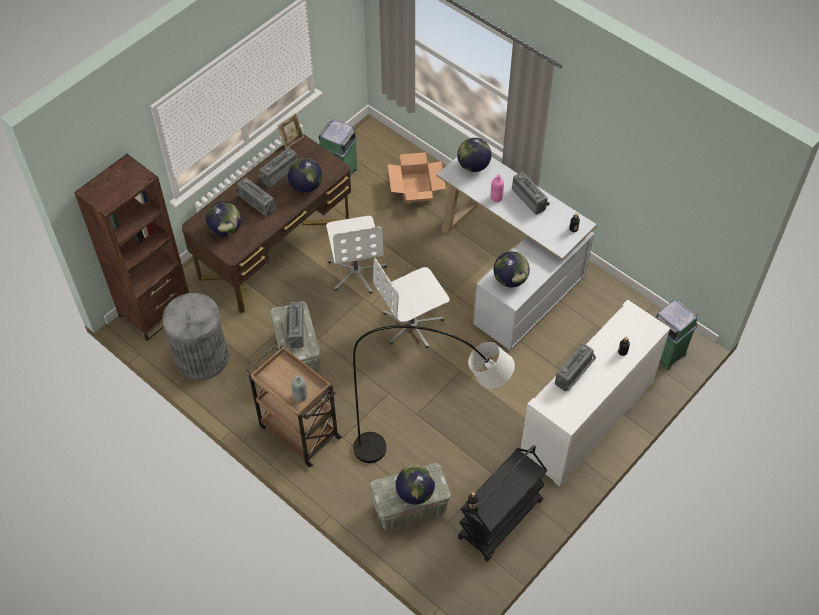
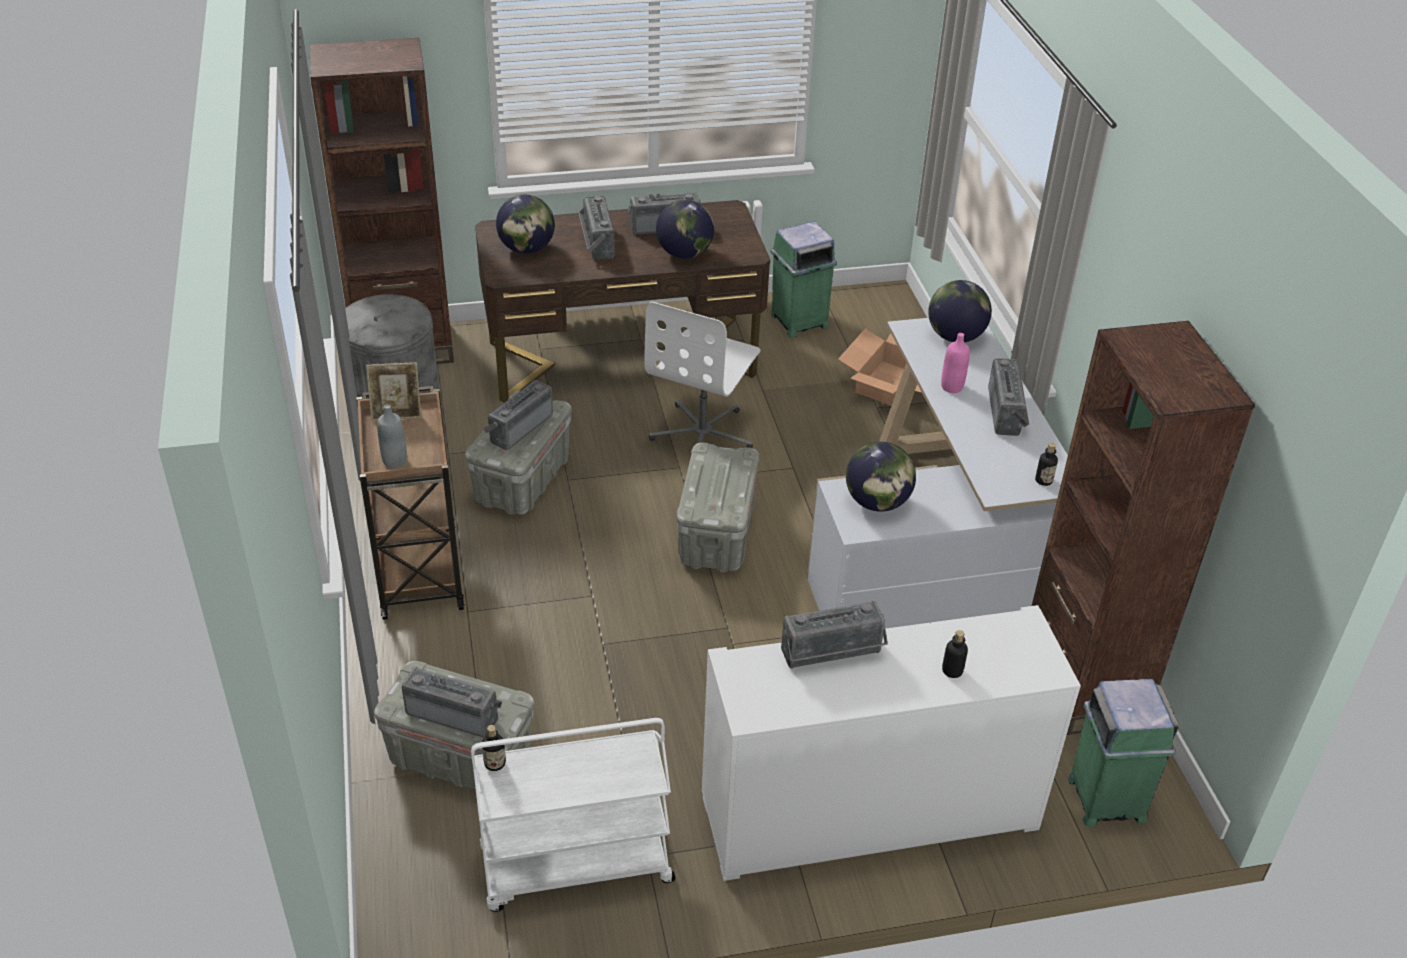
camera: 35 degrees right, 15 degrees down
picture frame [277,113,304,149] -> picture frame moved to [366,362,422,421]
grey floor lamp [353,325,515,463] -> none
white office chair [373,258,449,348] -> grey storage box [676,443,759,572]
globe [396,465,435,505] -> radio [402,667,502,738]
black cart [458,445,547,562] -> white cart [471,718,676,912]
none -> brown bookcase [1032,321,1255,735]

